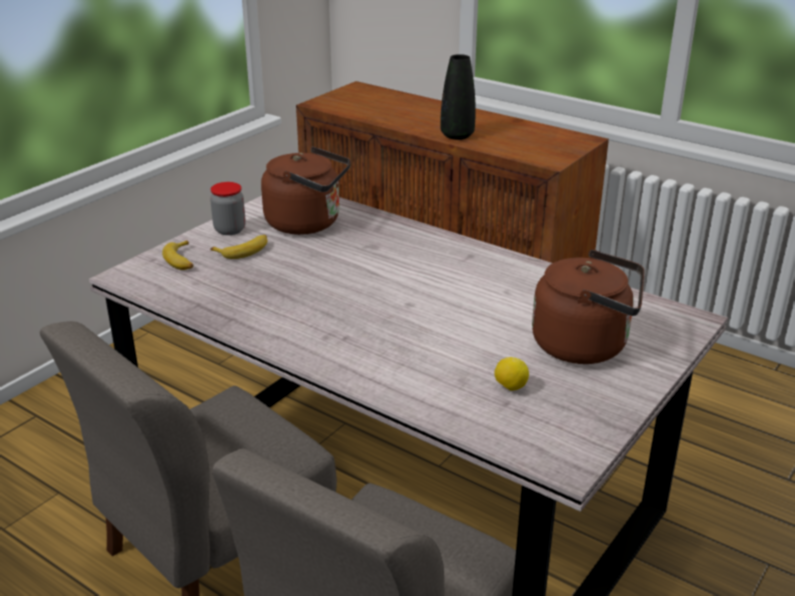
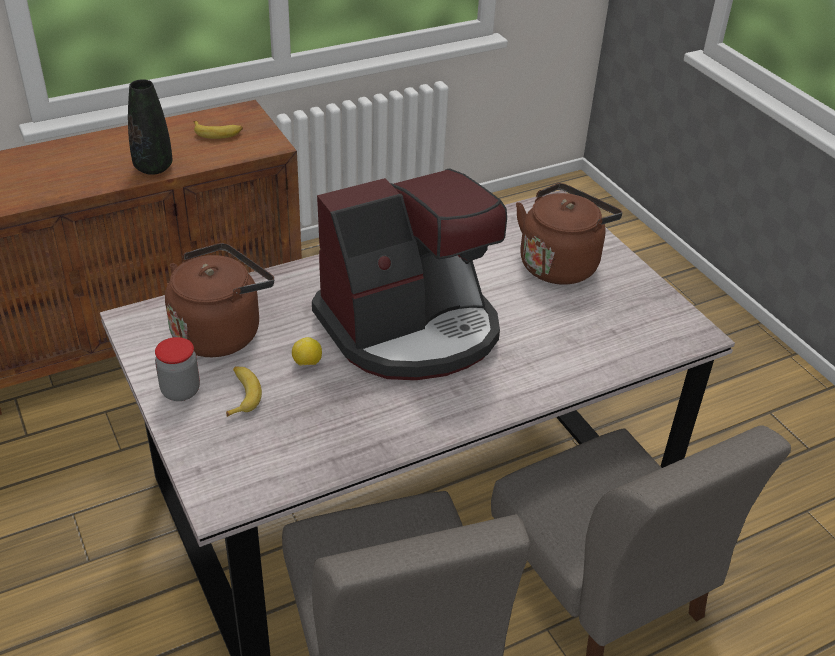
camera: 65 degrees left, 10 degrees up
banana [162,240,194,270] -> banana moved to [194,121,243,139]
lemon [494,357,529,391] -> lemon moved to [292,337,322,366]
none -> coffee machine [312,169,507,380]

